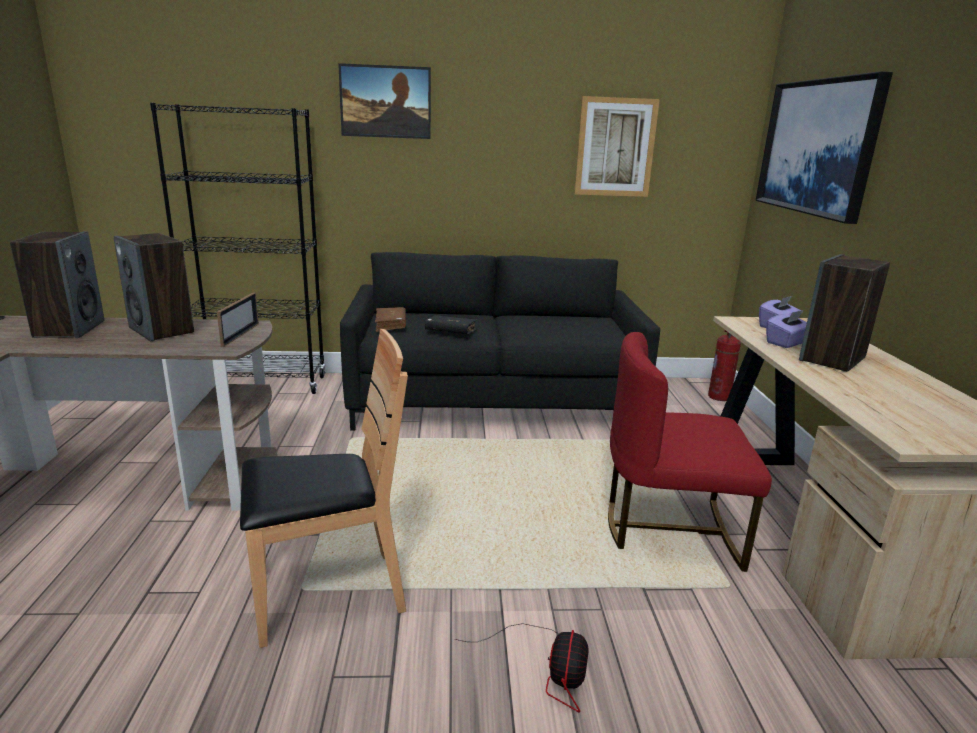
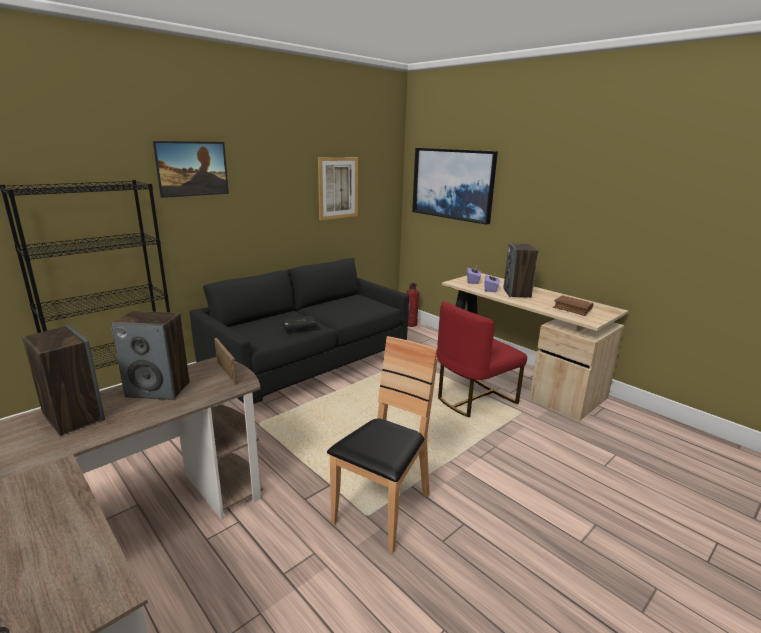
camera: 40 degrees left, 0 degrees up
brown book [375,307,406,332] -> brown book moved to [553,295,594,316]
fan [455,623,589,713] -> none

